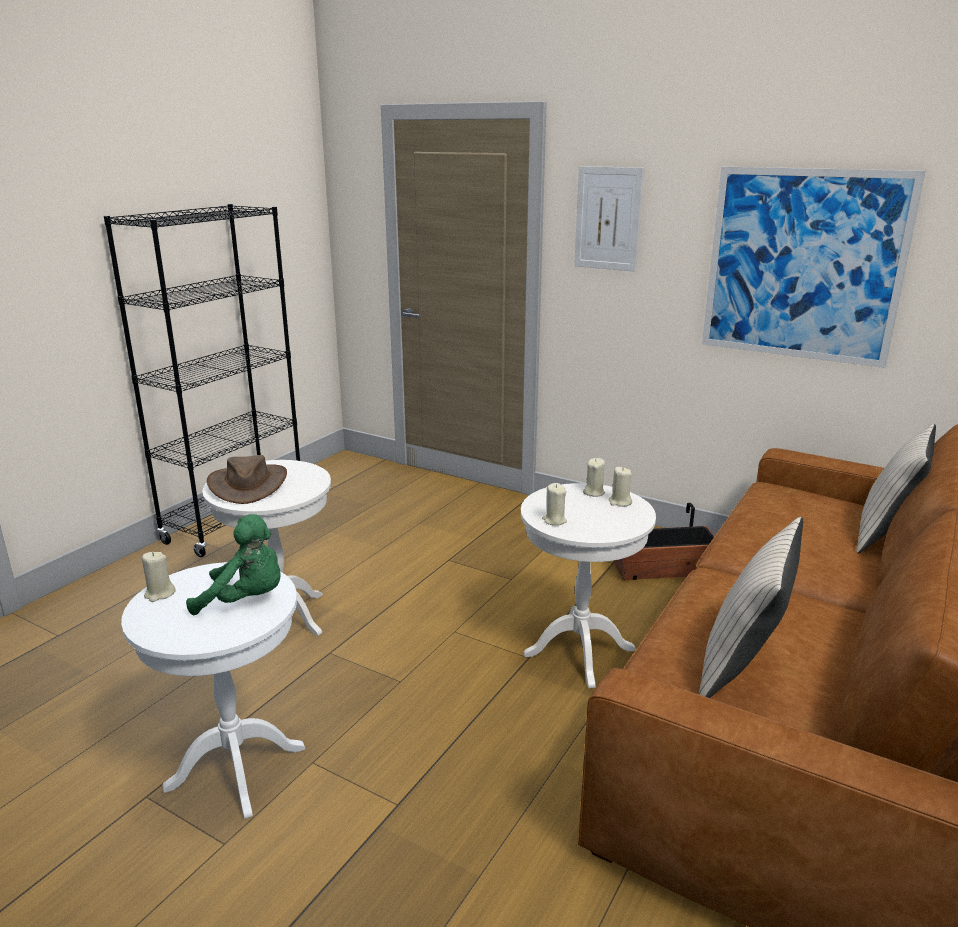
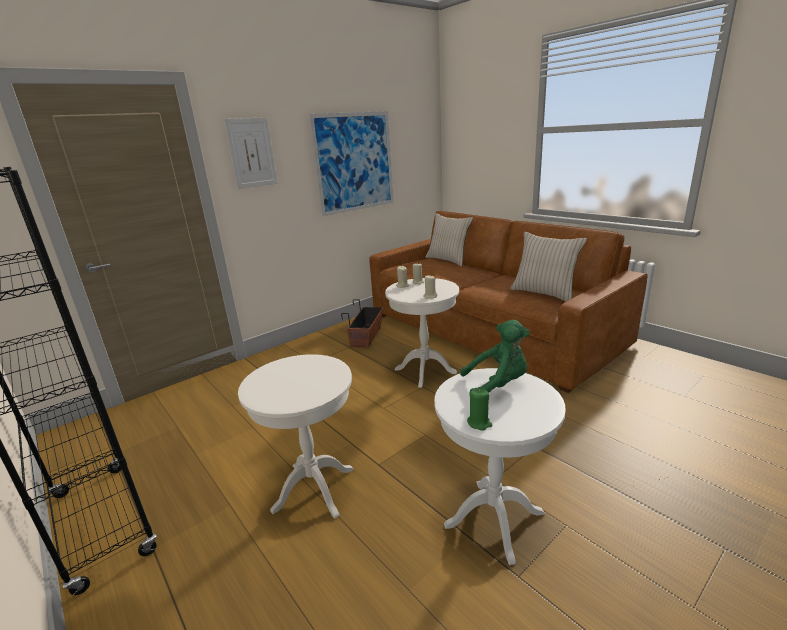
camera: 70 degrees left, 0 degrees up
beige candle [142,552,176,602] -> green candle [467,388,492,431]
green plush toy [186,514,280,616] -> green plush toy turned 60 degrees clockwise [460,320,530,393]
brown hat [207,455,287,504] -> none

